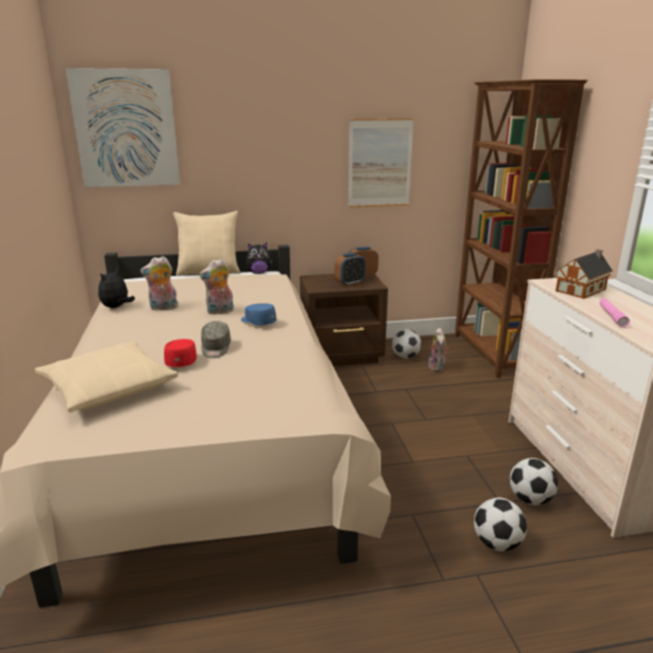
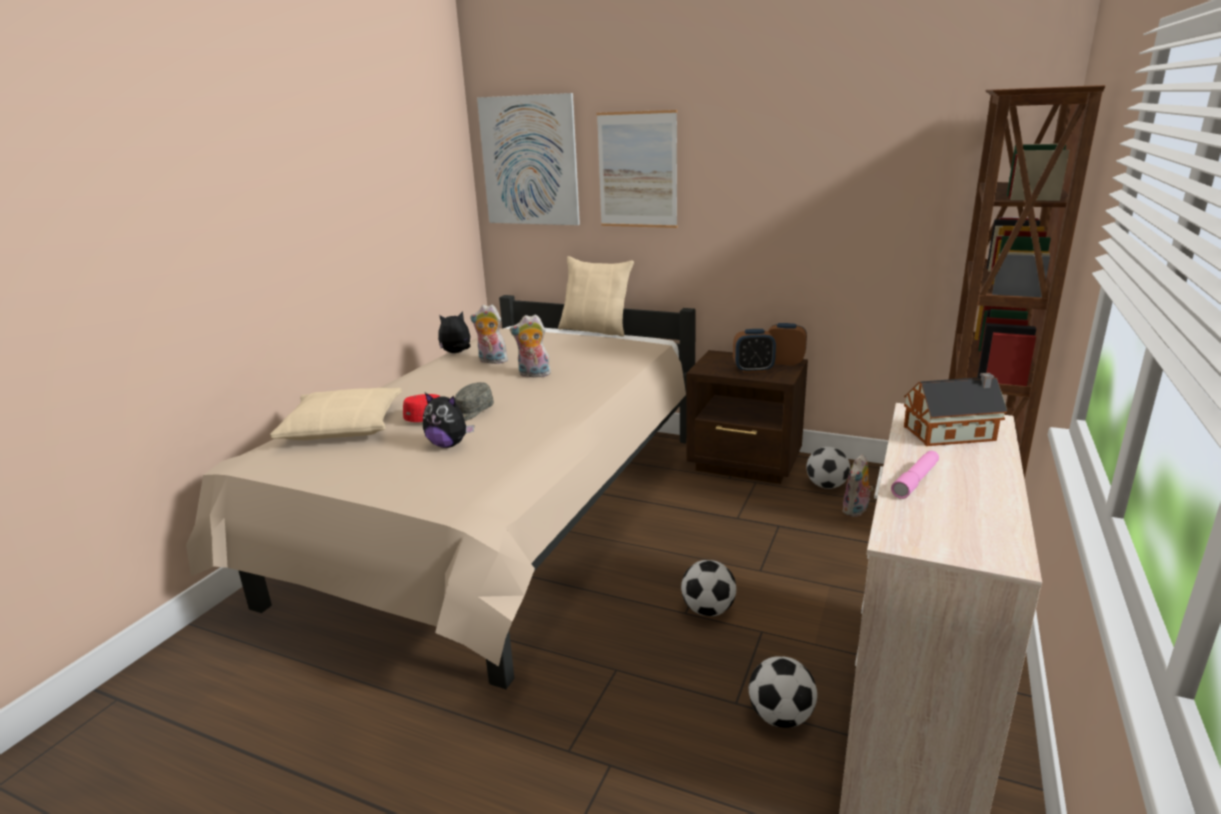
camera: 35 degrees right, 0 degrees up
blue cap [241,303,277,325] -> none
plush toy [246,243,272,274] -> plush toy moved to [423,393,474,448]
picture [348,118,414,208] -> picture moved to [597,110,677,228]
football [474,497,527,551] -> football moved to [681,560,736,616]

